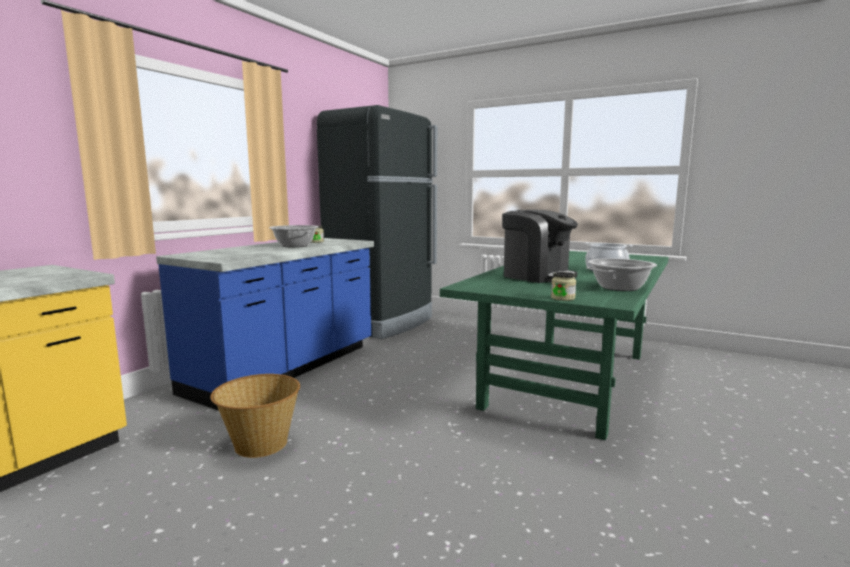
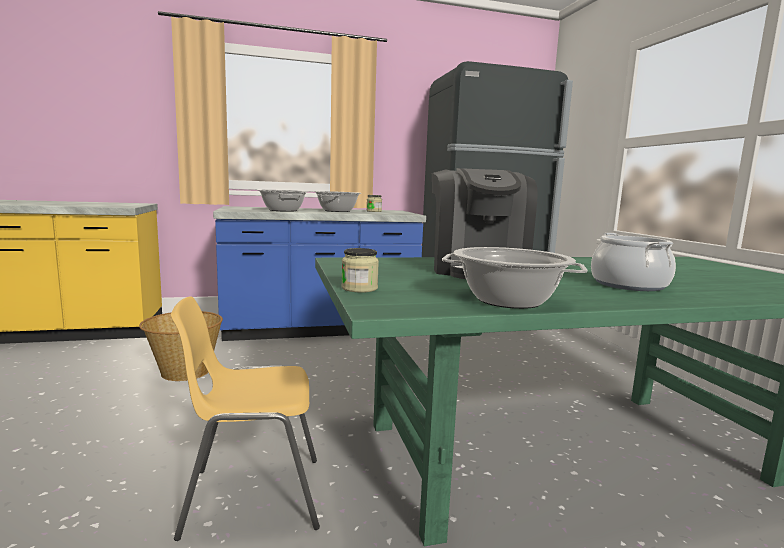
camera: 45 degrees right, 0 degrees up
none -> yellow chair [171,296,320,541]
none -> cooking pot [258,189,309,212]

